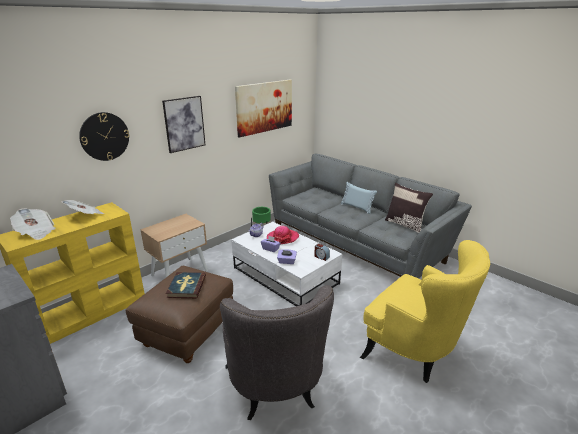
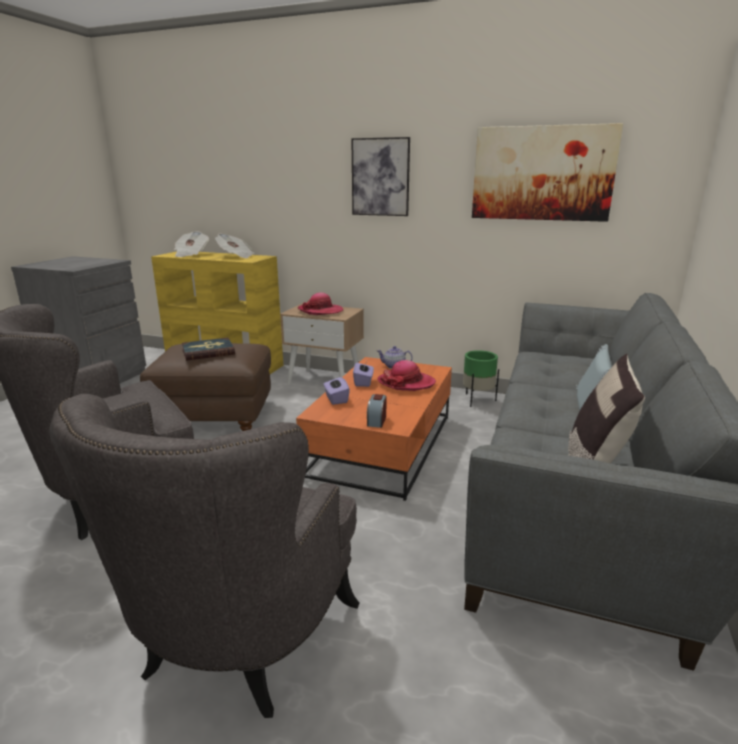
camera: 65 degrees right, 5 degrees down
wall clock [79,112,129,161] -> none
white coffee table [231,222,342,306] -> orange coffee table [296,357,452,501]
yellow armchair [360,240,490,383] -> grey armchair [49,394,360,718]
none -> hat [297,292,343,315]

